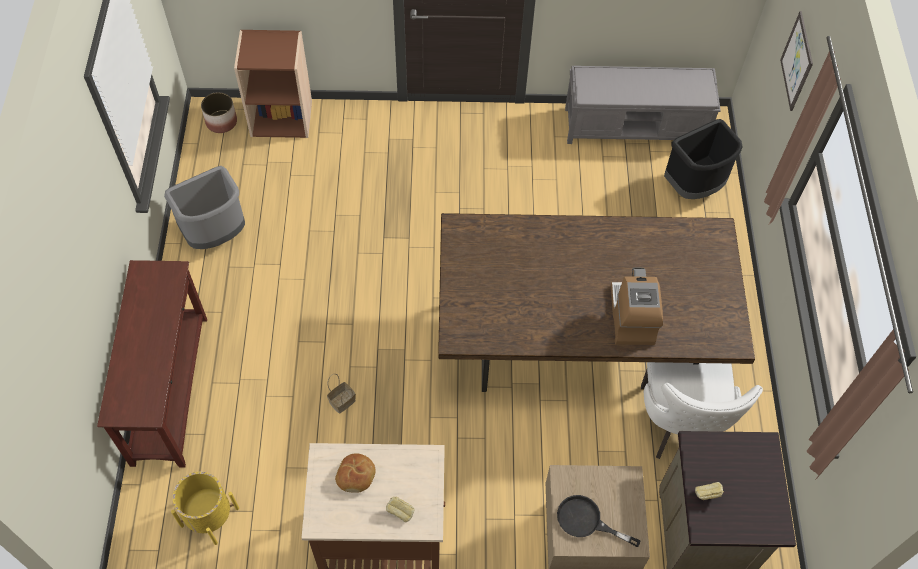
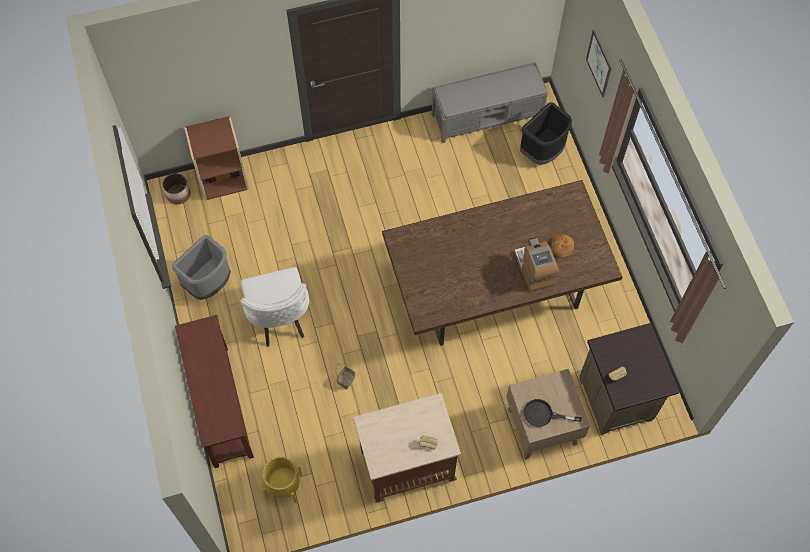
camera: 15 degrees left, 5 degrees up
bread [335,453,375,493] -> bread moved to [551,234,574,258]
white chair [641,362,763,459] -> white chair moved to [240,267,309,346]

